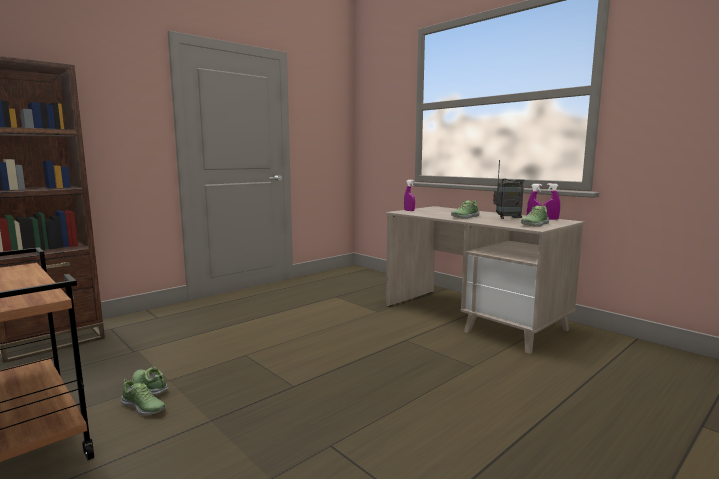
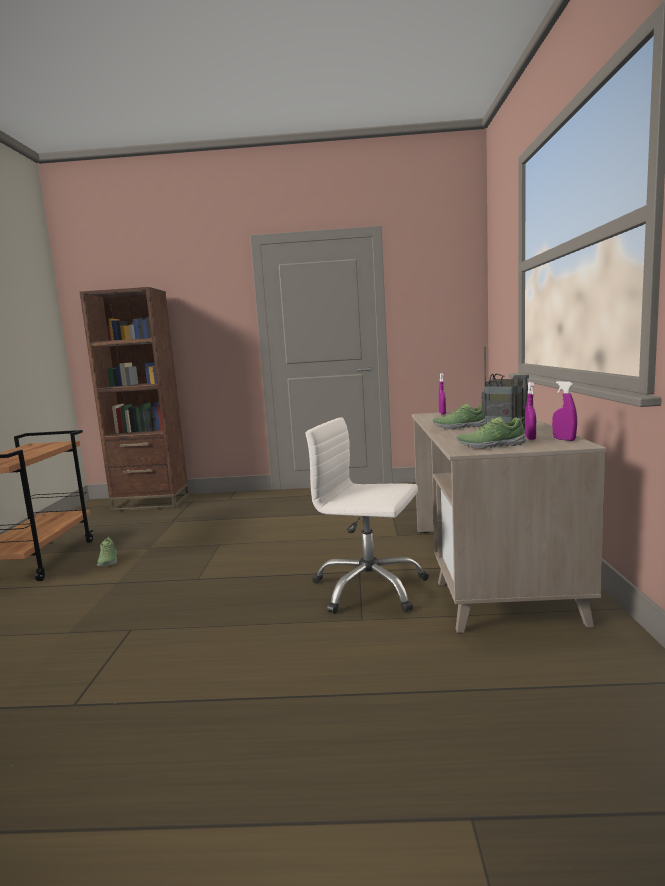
camera: 45 degrees right, 0 degrees up
shoe [132,366,169,396] -> none
none -> white office chair [306,417,429,614]

